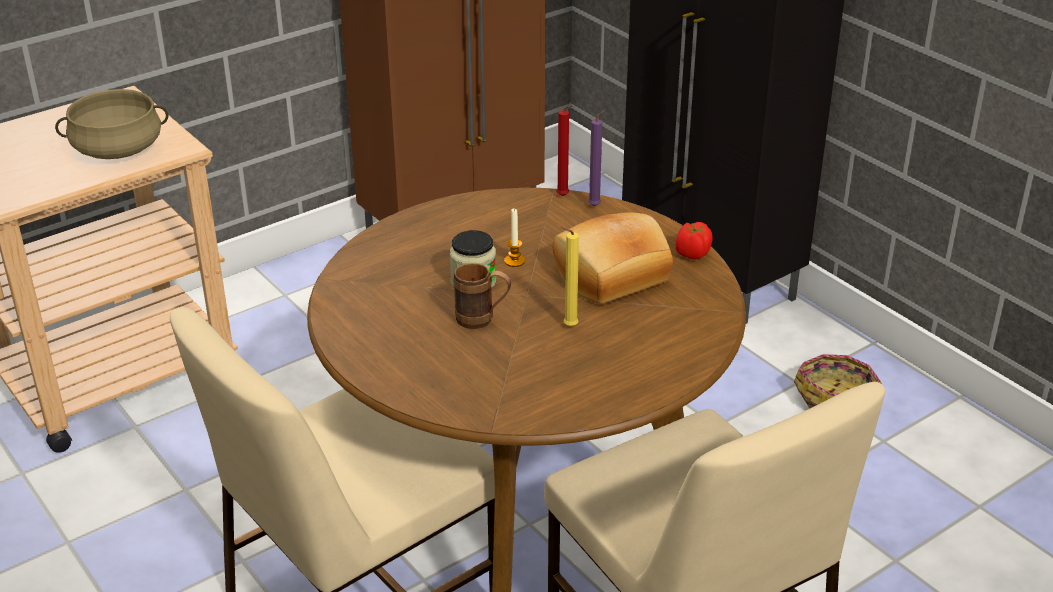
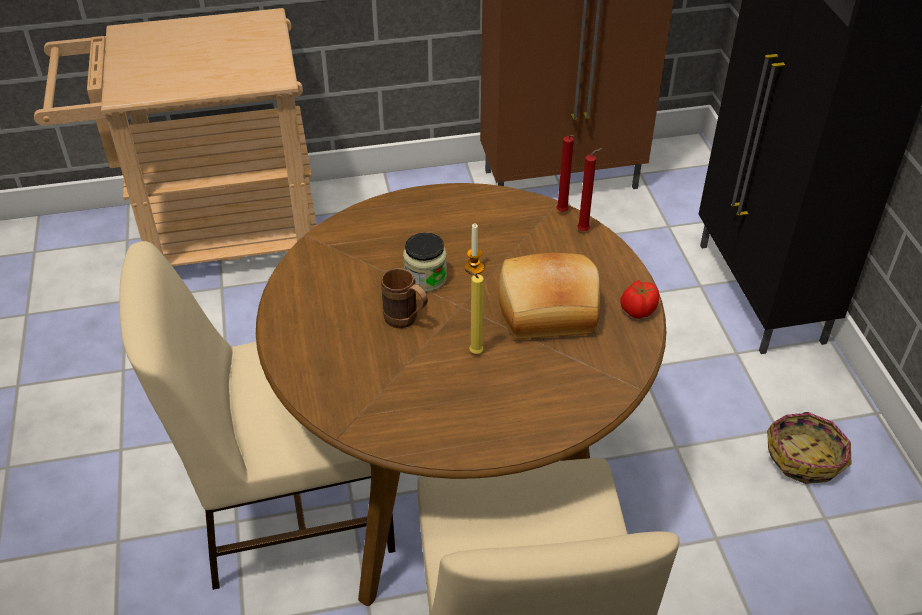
camera: 25 degrees right, 10 degrees up
beige cooking pot [55,89,168,159] -> none
purple candle [588,109,606,206] -> red candle [577,148,603,231]

